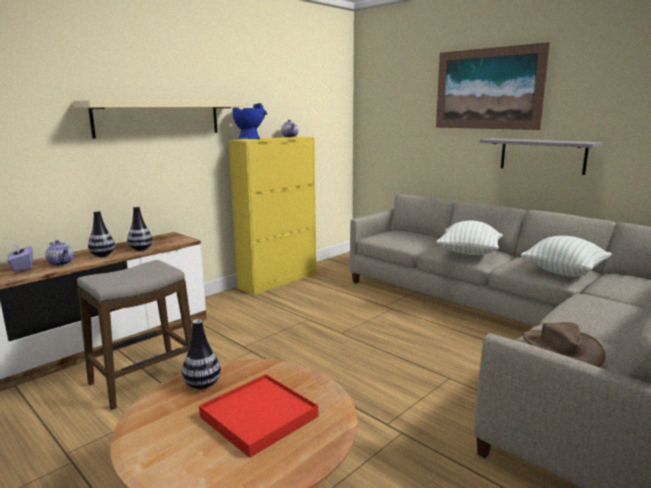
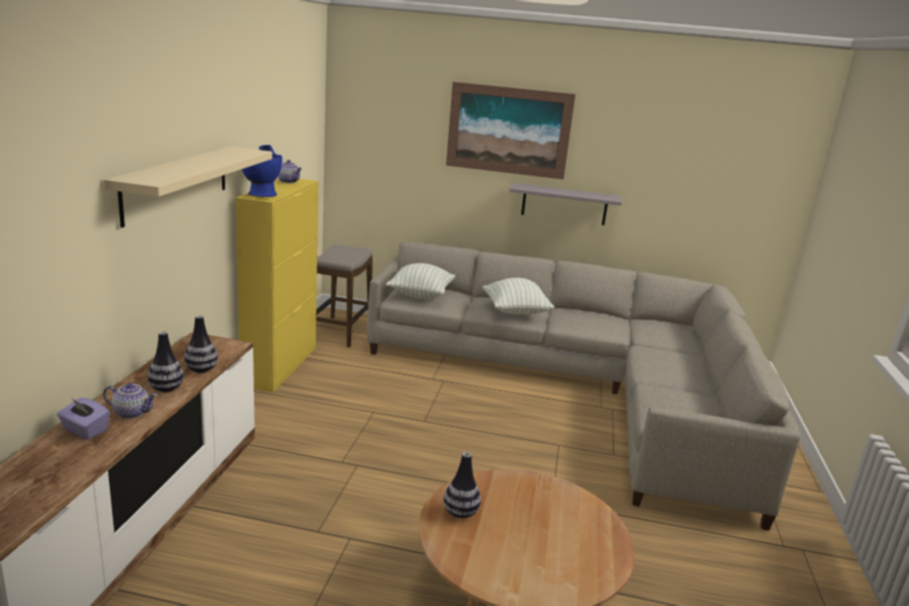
camera: 35 degrees left, 5 degrees up
stool [77,260,192,410] -> stool moved to [316,244,373,347]
red tray [199,374,318,458] -> none
pillow [521,236,612,277] -> pillow moved to [386,263,456,300]
brown hat [522,322,605,367] -> none

